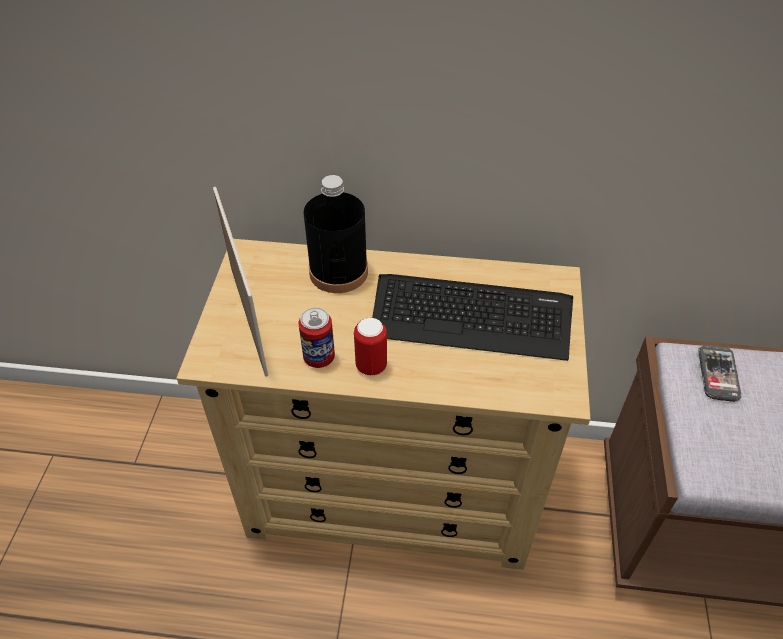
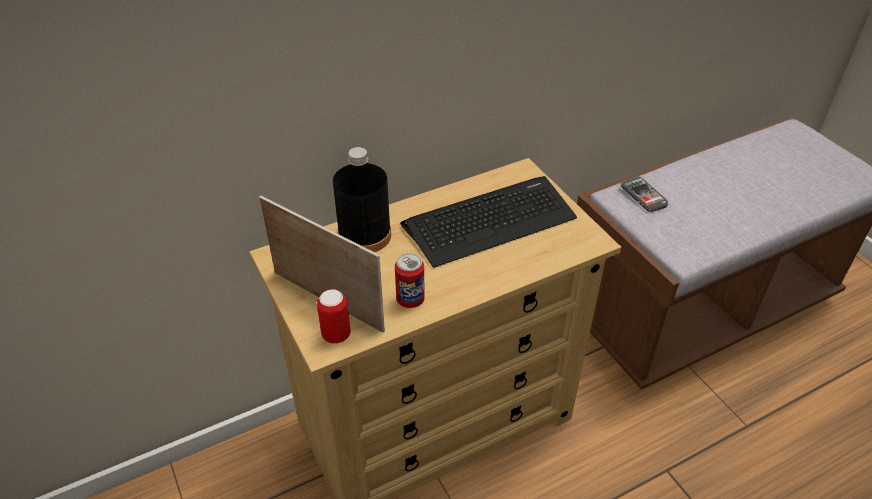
camera: 35 degrees left, 5 degrees down
can [354,318,387,376] -> can moved to [317,289,351,344]

